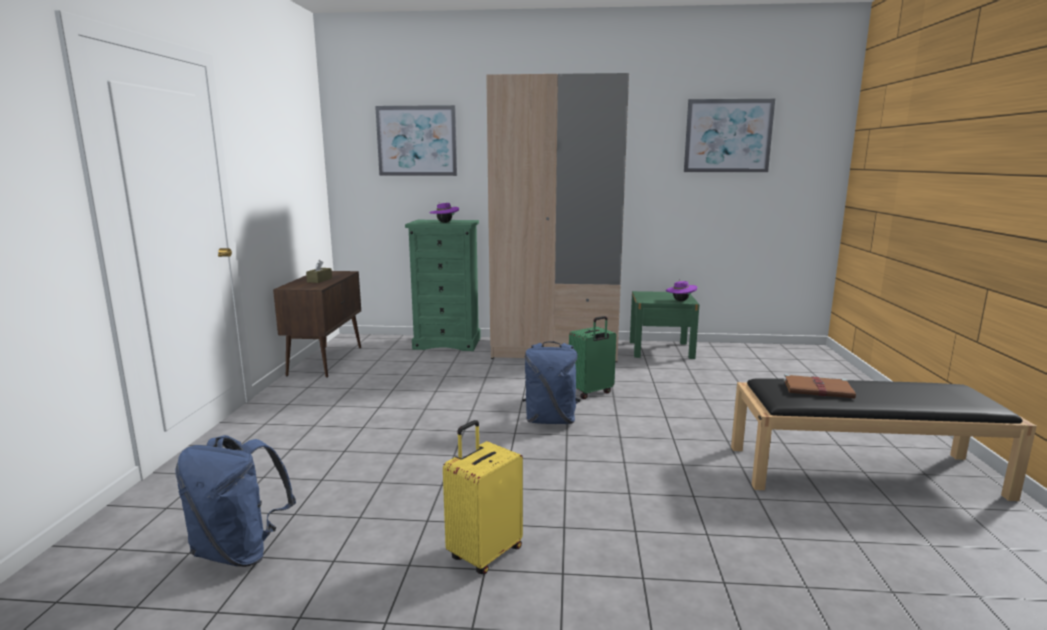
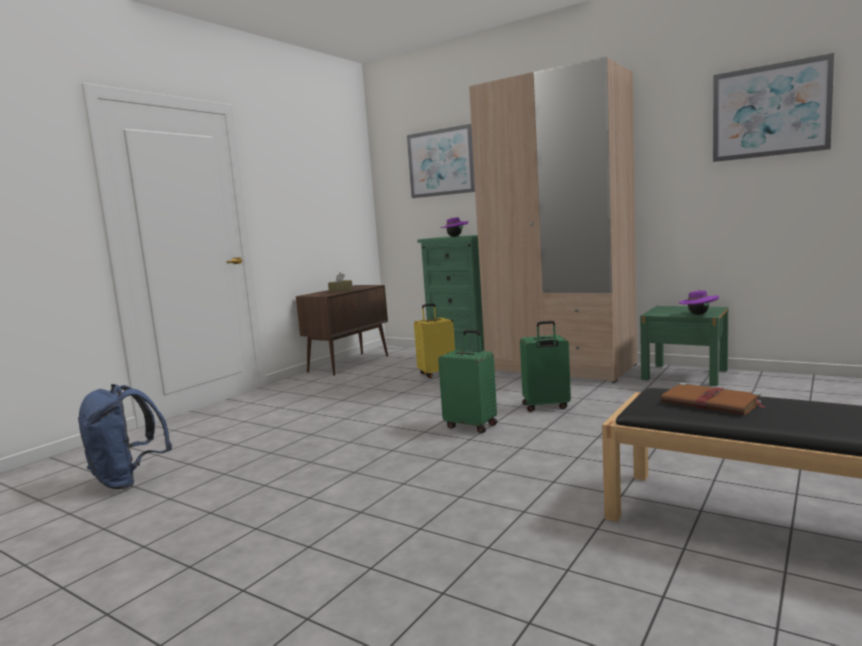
camera: 30 degrees right, 5 degrees down
yellow suitcase [443,420,523,574] -> yellow suitcase moved to [414,304,455,378]
blue backpack [522,341,581,424] -> green suitcase [438,330,497,433]

